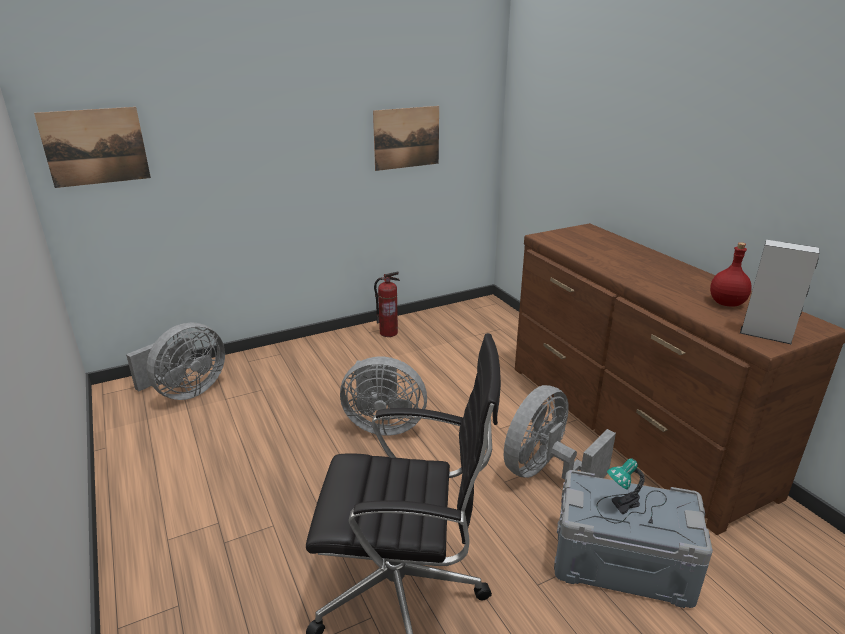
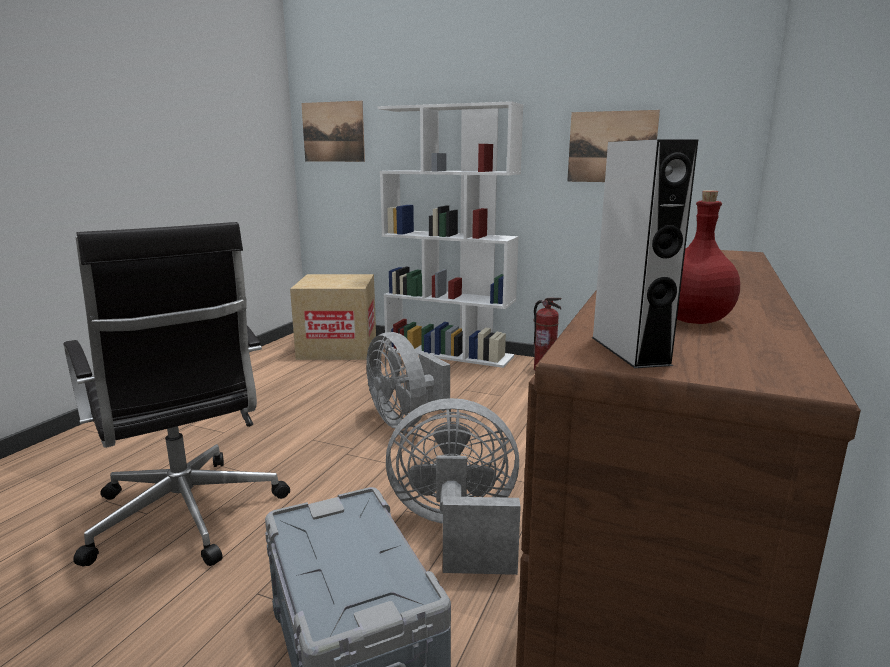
camera: 50 degrees right, 10 degrees down
grey fan [126,322,225,400] -> cardboard box [290,274,376,360]
table lamp [596,459,667,525] -> none
none -> white bookcase [378,101,523,368]

